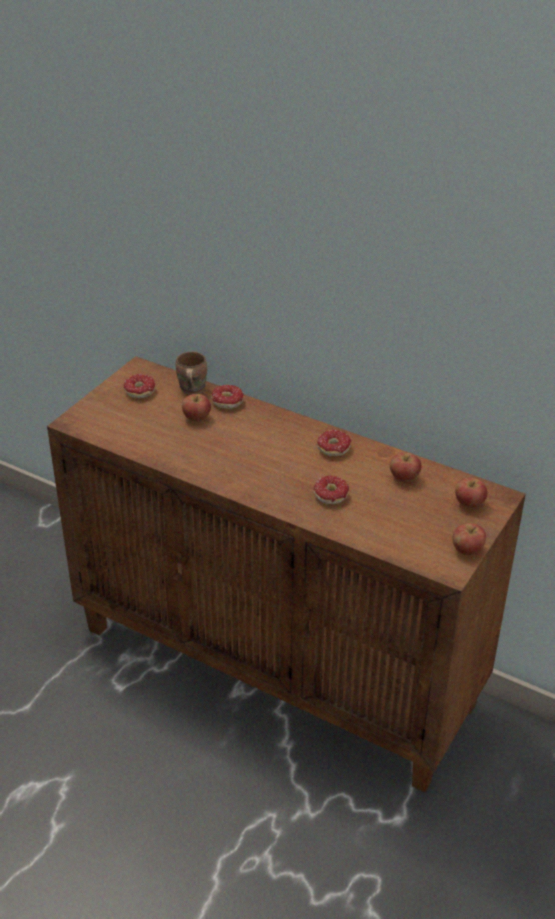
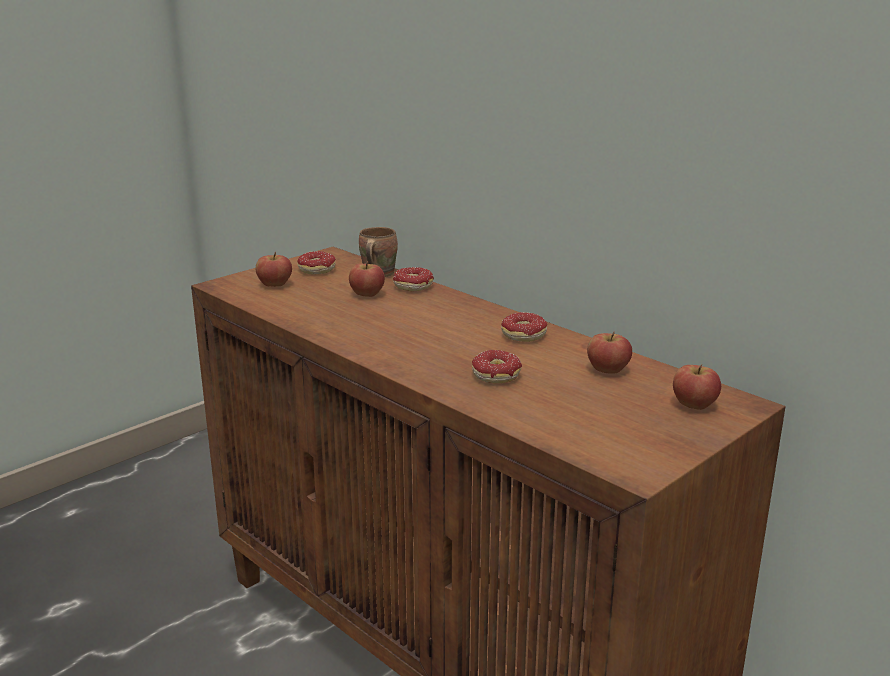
camera: 15 degrees right, 15 degrees down
apple [453,523,486,555] -> apple moved to [256,252,292,287]

